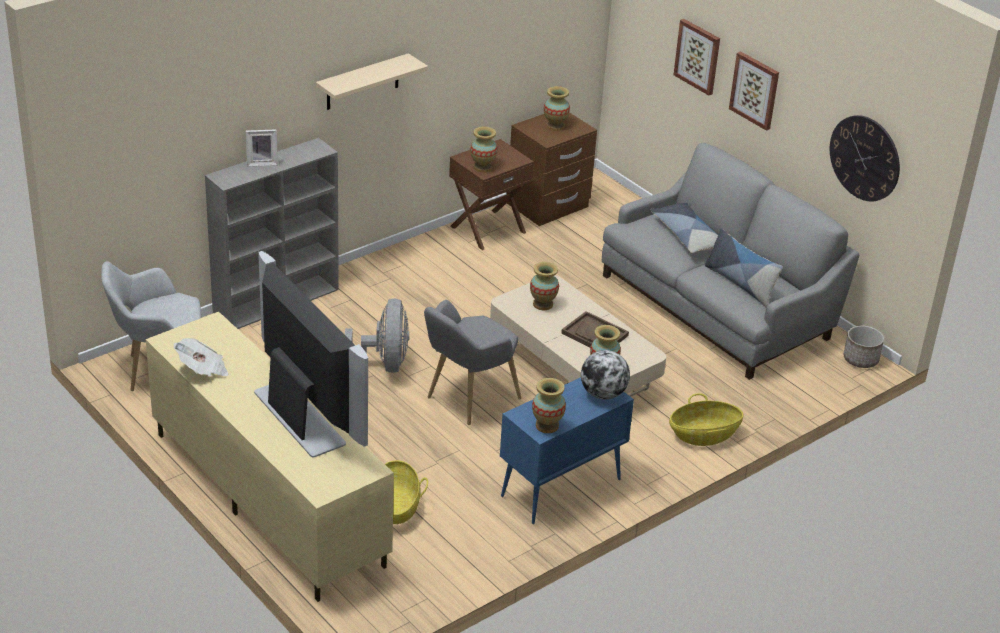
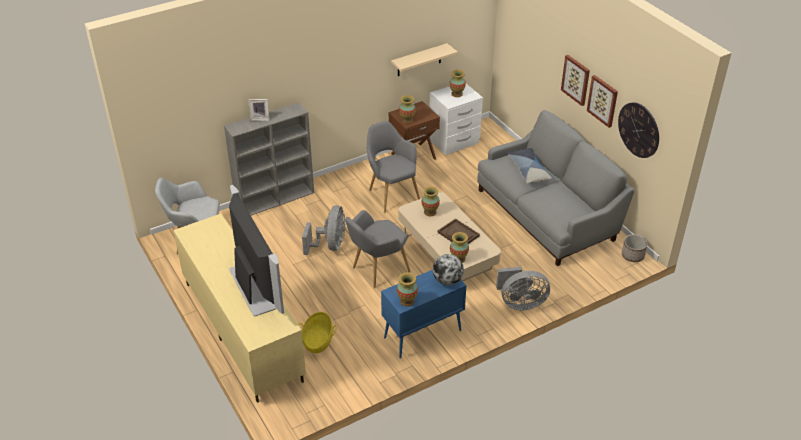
camera: 10 degrees right, 5 degrees up
newspaper [173,338,229,376] -> none
beige shelf [316,53,428,110] -> beige shelf moved to [391,43,458,76]
brown nightstand [507,112,597,226] -> white nightstand [430,84,483,155]
basket [669,393,744,446] -> grey fan [496,267,550,310]
picture [674,19,720,95] -> picture moved to [587,75,618,128]
pillow [705,228,783,307] -> none
none -> grey armchair [367,121,420,213]

